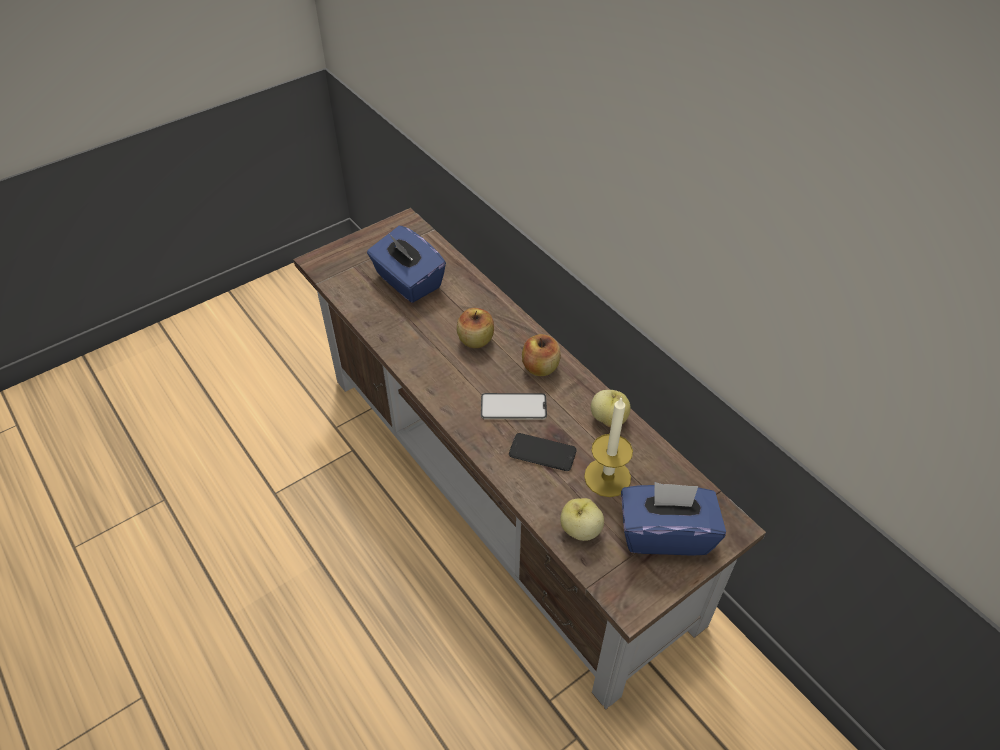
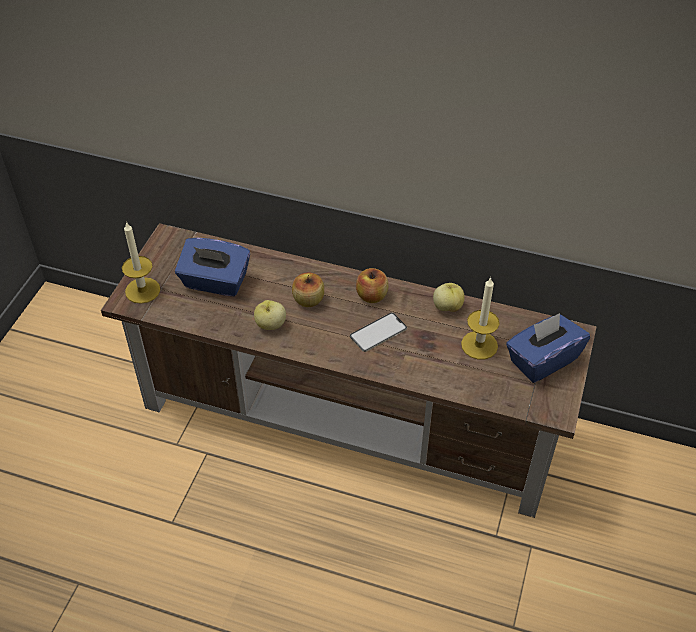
camera: 35 degrees left, 0 degrees up
phone [509,433,577,471] -> none
apple [560,498,604,541] -> apple moved to [254,300,286,330]
none -> candle [122,222,160,304]

